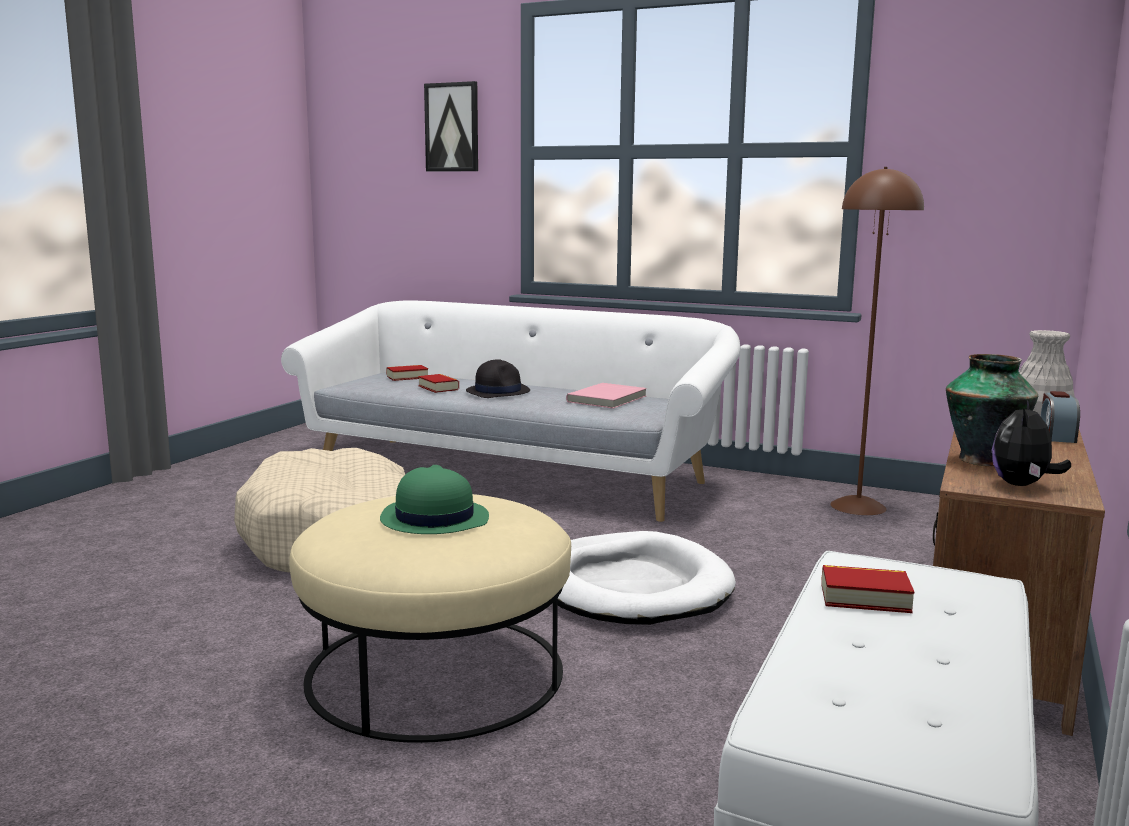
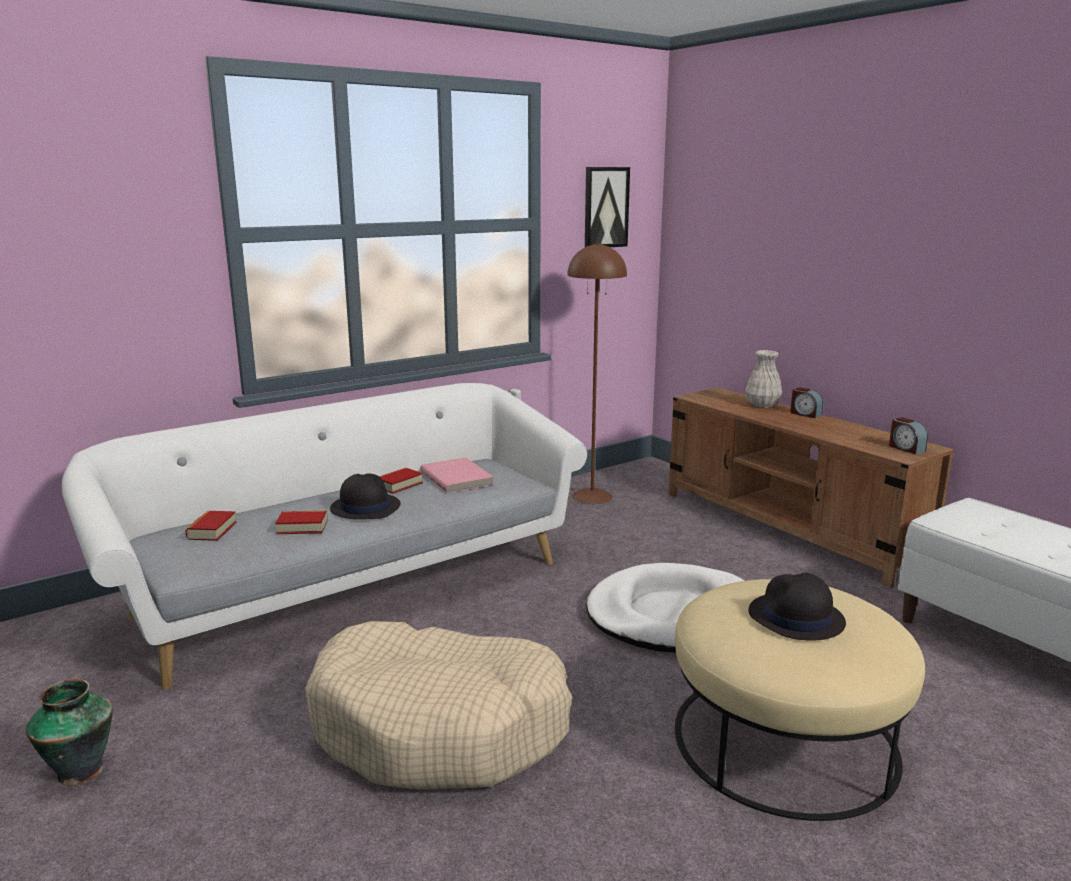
camera: 60 degrees left, 5 degrees up
green hat [380,465,489,534] -> black hat [748,573,846,641]
picture [424,81,478,171] -> picture moved to [585,167,630,247]
book [821,565,914,613] -> book moved to [379,468,423,494]
vase [946,354,1038,467] -> vase moved to [26,679,113,786]
plush toy [992,400,1071,486] -> alarm clock [889,417,928,454]

